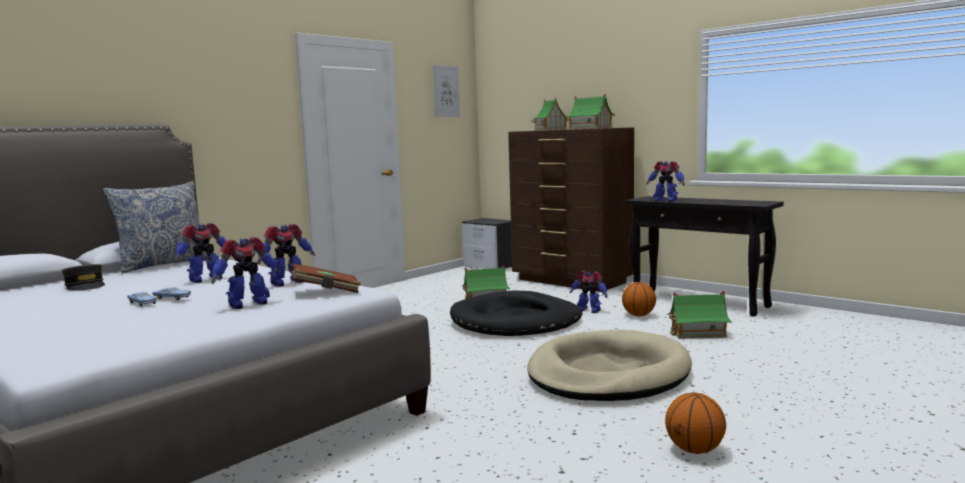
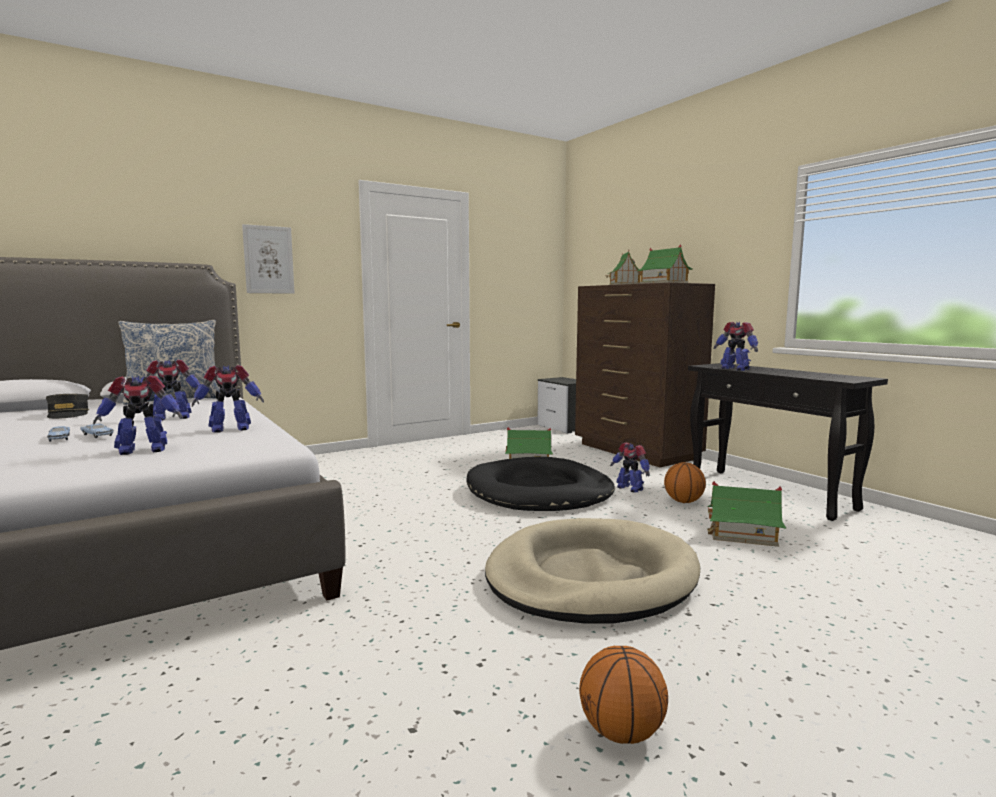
camera: 15 degrees right, 0 degrees up
brown book [291,263,361,293] -> none
picture [432,65,460,117] -> picture moved to [242,224,295,294]

